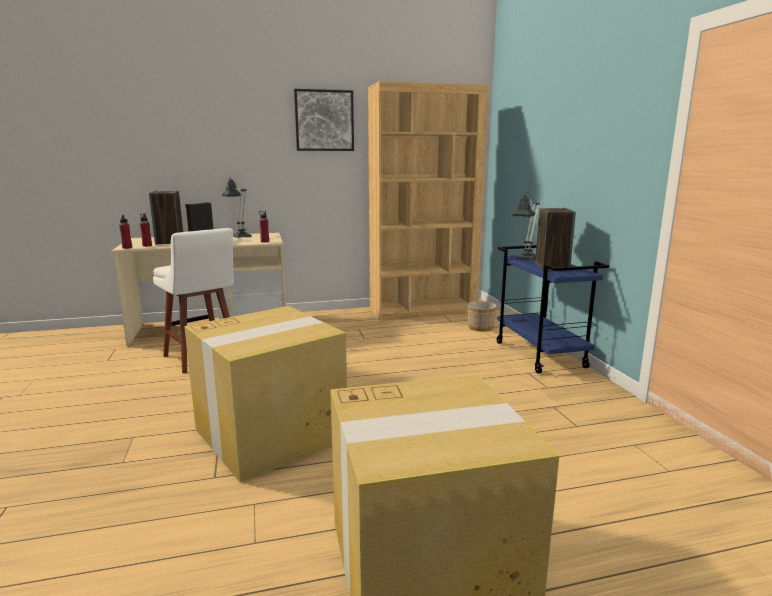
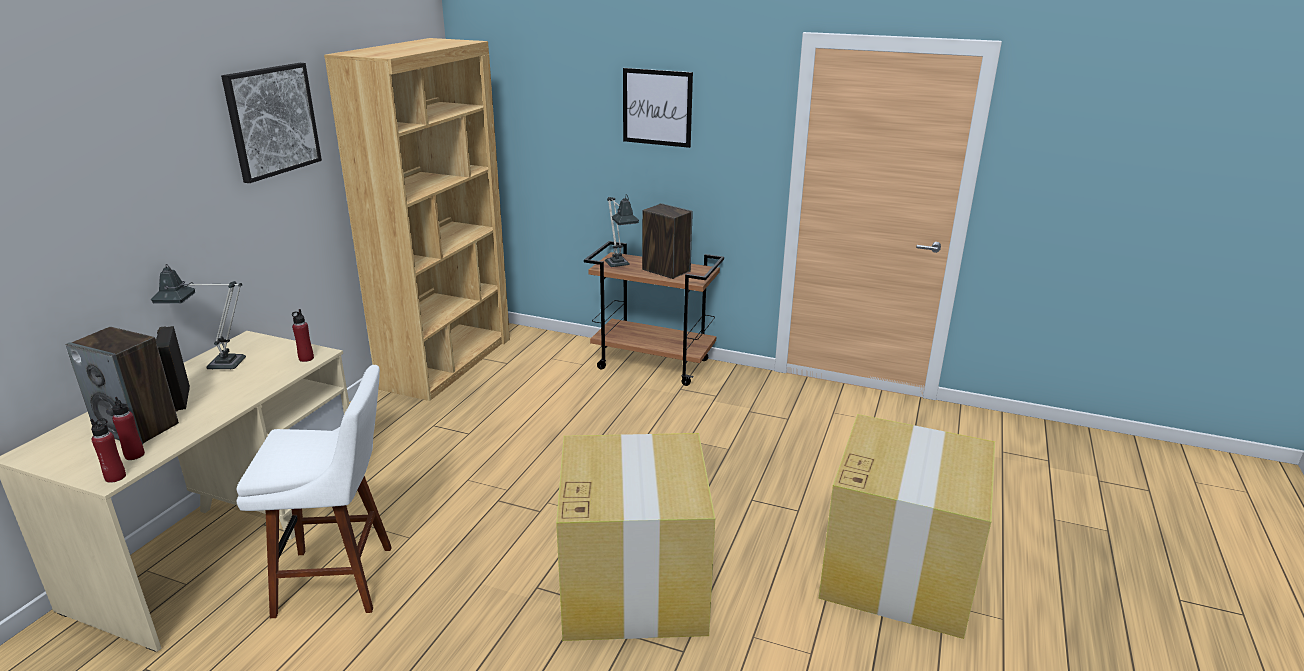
camera: 55 degrees left, 10 degrees up
planter [467,301,497,331] -> none
blue cart [497,245,609,374] -> brown cart [584,241,724,386]
none -> picture [623,68,693,148]

